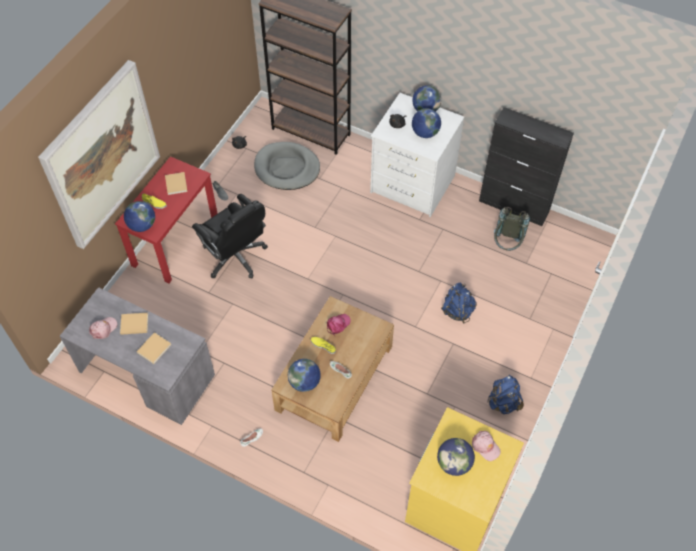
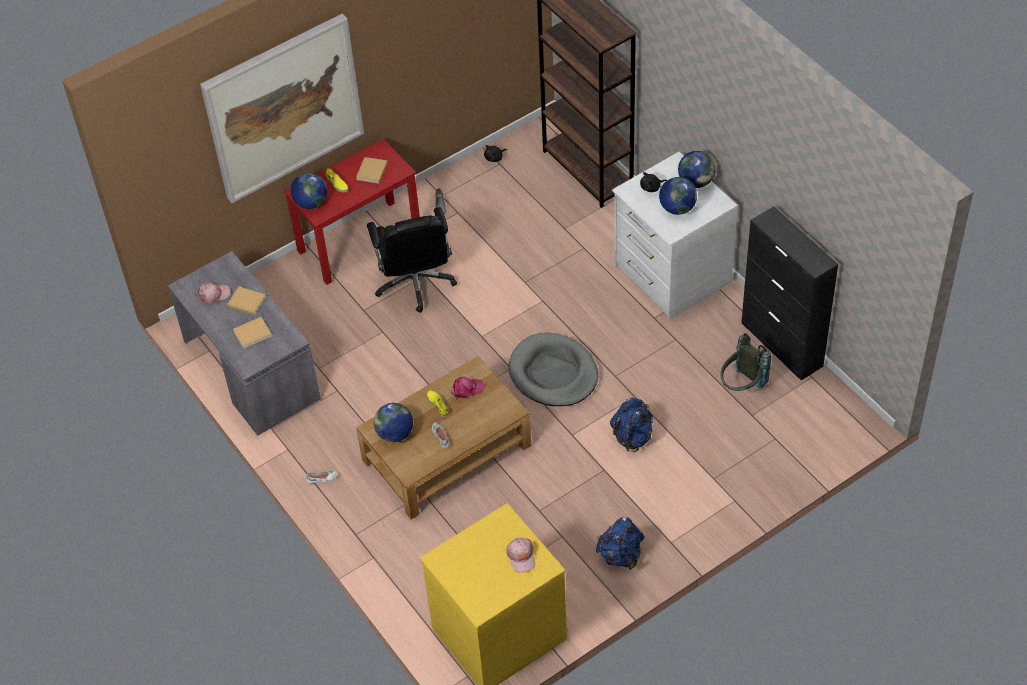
camera: 30 degrees right, 5 degrees down
grey dog bed [254,142,320,190] -> grey dog bed moved to [509,333,598,406]
globe [437,438,475,476] -> none

